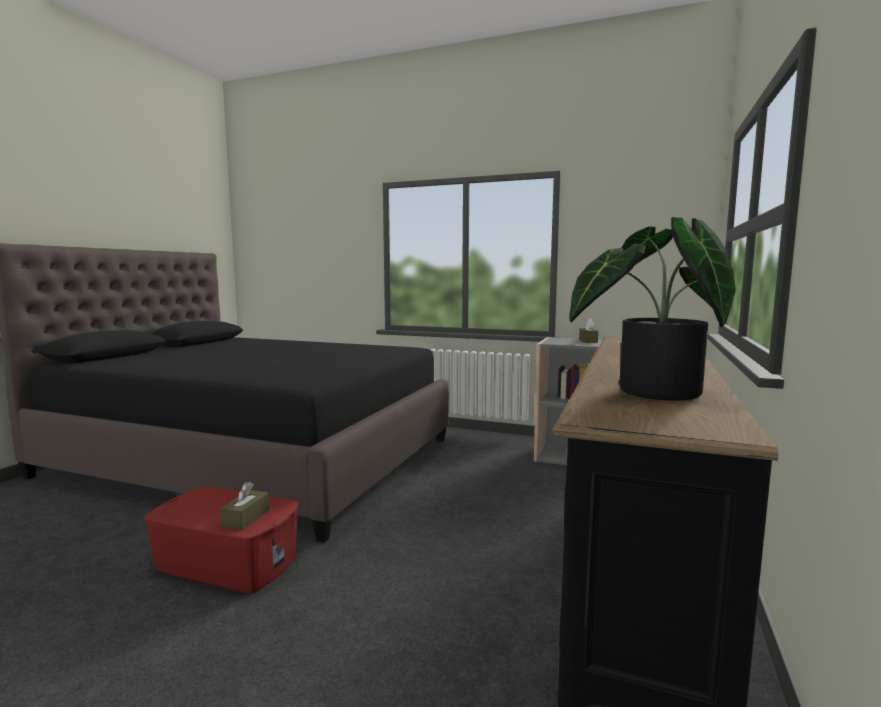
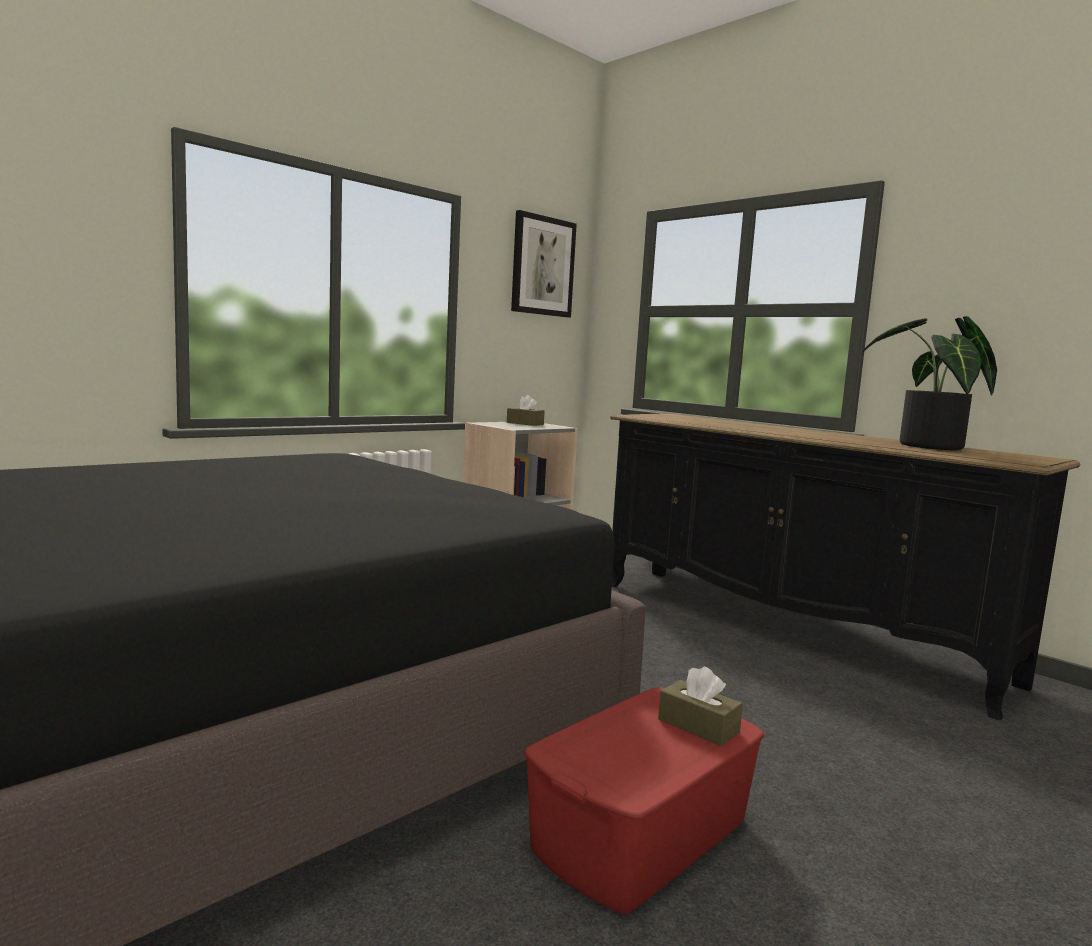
camera: 65 degrees left, 0 degrees up
none -> picture [511,210,577,317]

